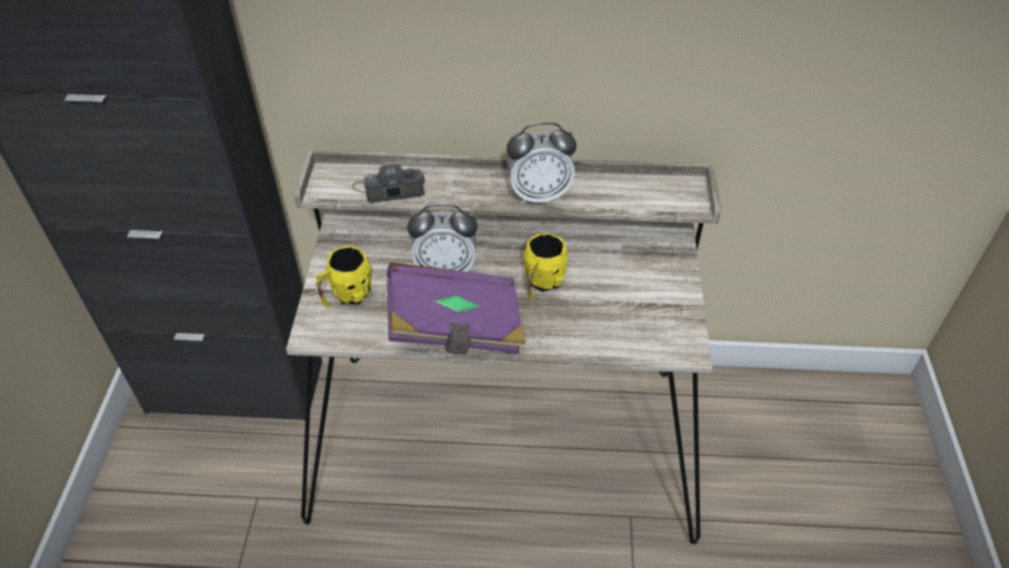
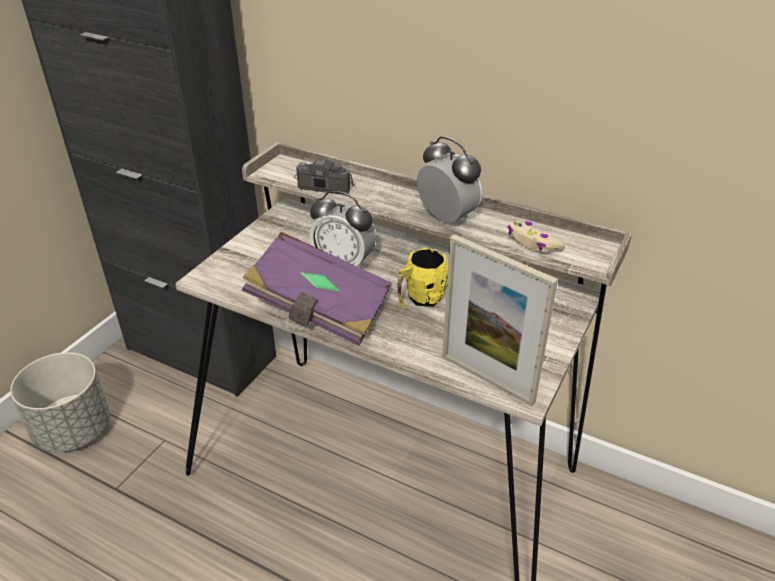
camera: 25 degrees right, 10 degrees down
yellow mug [314,246,371,308] -> none
alarm clock [507,122,577,204] -> alarm clock turned 150 degrees counterclockwise [417,136,482,223]
none -> grey planter [10,352,110,452]
none -> picture frame [442,234,558,406]
none -> beige game controller [507,221,566,252]

